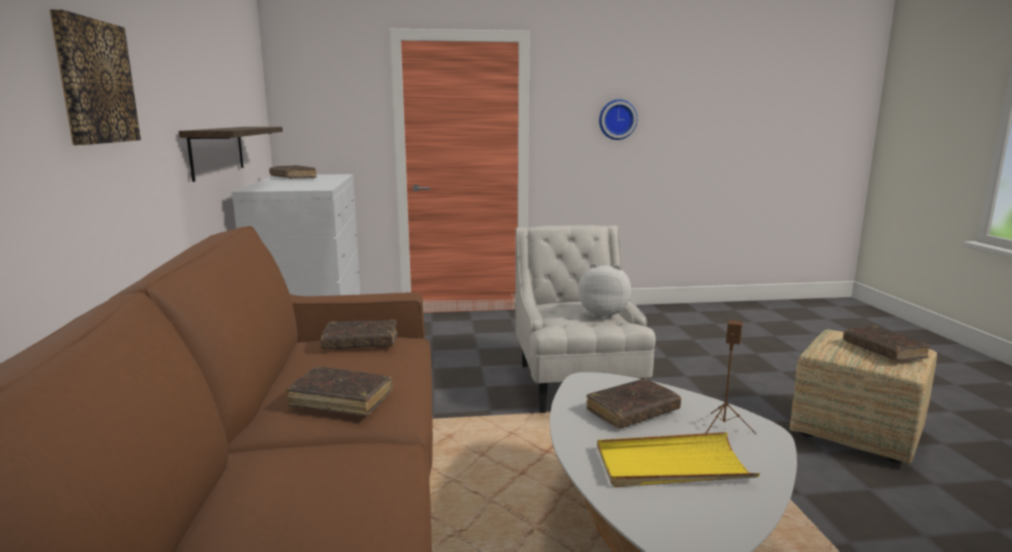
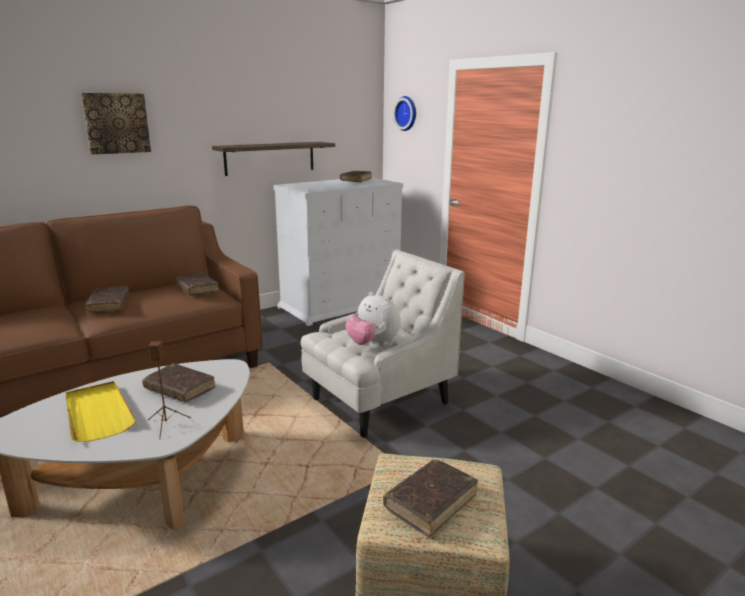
camera: 60 degrees right, 5 degrees up
plush toy [578,263,631,319] -> plush toy turned 150 degrees clockwise [346,292,400,346]
wall clock [599,99,637,140] -> wall clock moved to [393,96,416,131]

